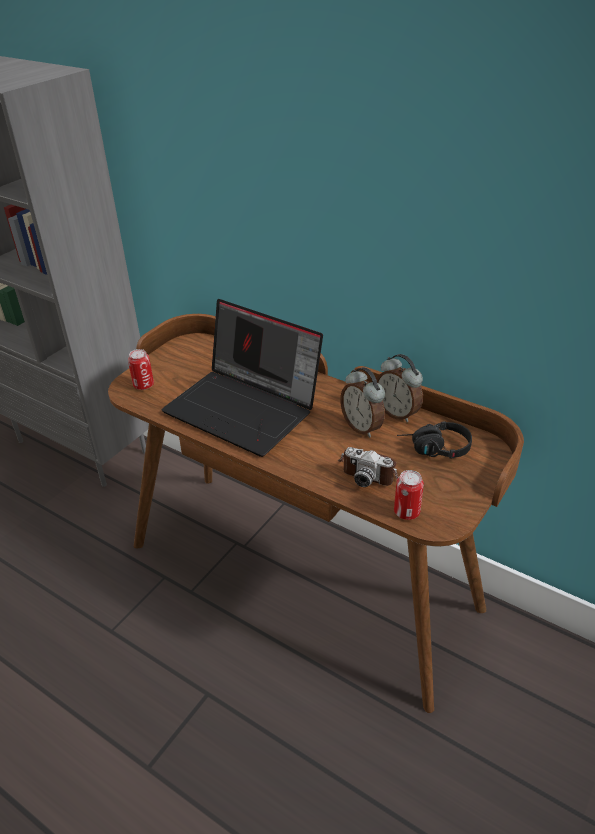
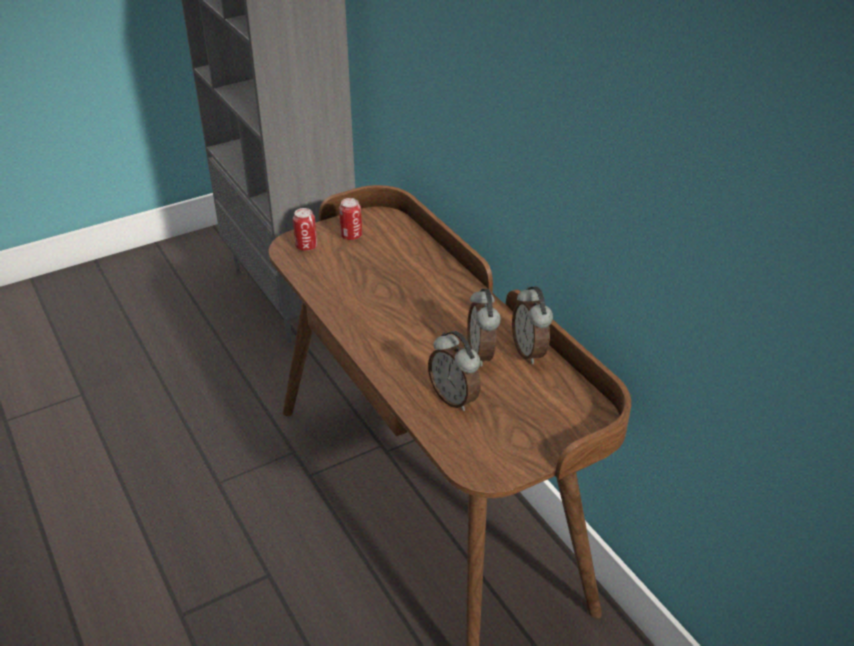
camera: 25 degrees right, 0 degrees up
laptop [162,299,323,457] -> none
camera [338,447,398,487] -> alarm clock [428,331,481,411]
can [394,470,424,520] -> can moved to [339,198,362,240]
black headphones [397,422,472,458] -> none

